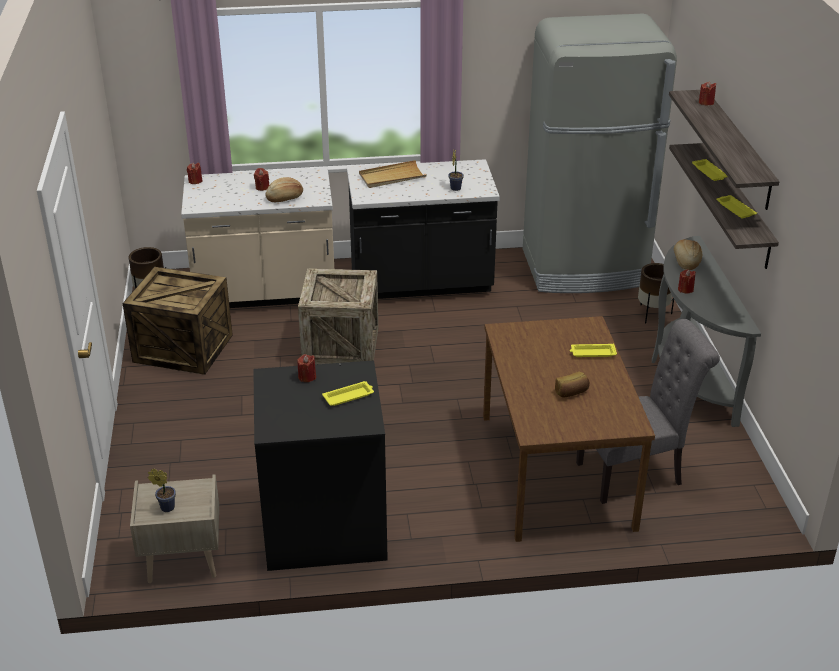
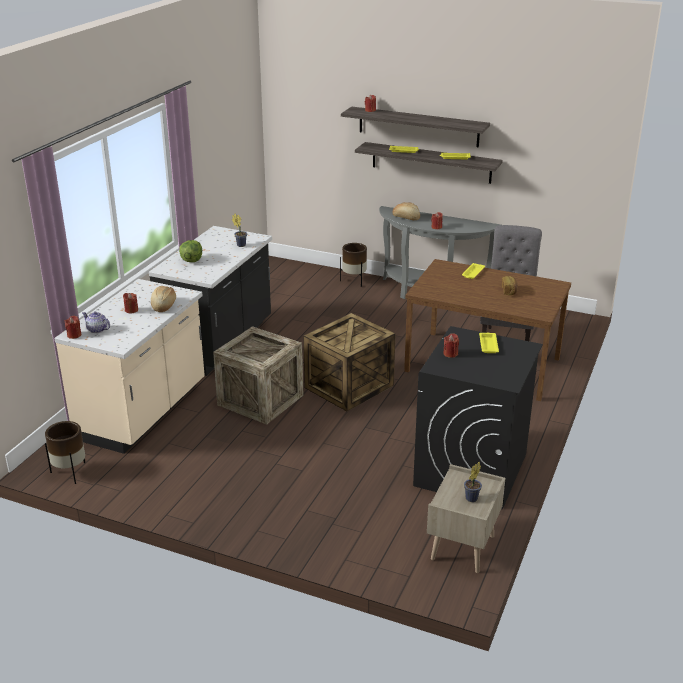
camera: 60 degrees left, 5 degrees down
crate [123,267,233,375] -> crate moved to [303,313,395,412]
beige tray [359,160,427,188] -> lettuce [179,240,202,262]
grey fridge [523,14,677,293] -> none
none -> teapot [82,311,110,333]

